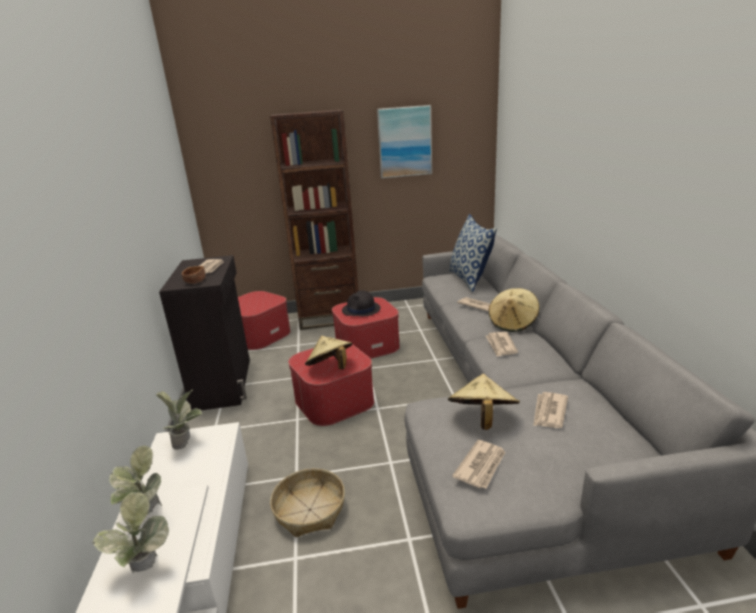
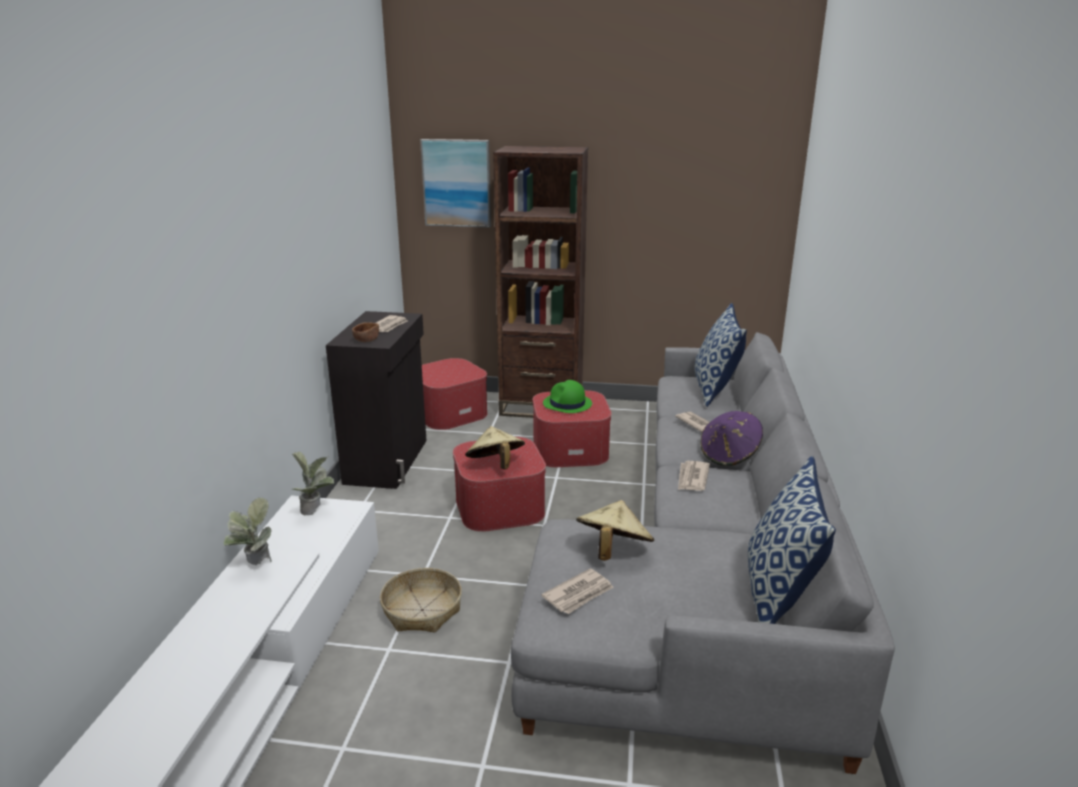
camera: 15 degrees right, 0 degrees up
potted plant [92,492,169,573] -> none
black hat [342,291,381,316] -> green hat [543,380,592,413]
picture [377,105,432,178] -> picture moved to [420,139,491,228]
beige hat [489,288,539,332] -> purple hat [700,411,763,466]
newspaper [533,392,568,428] -> none
none -> pillow [748,456,836,624]

